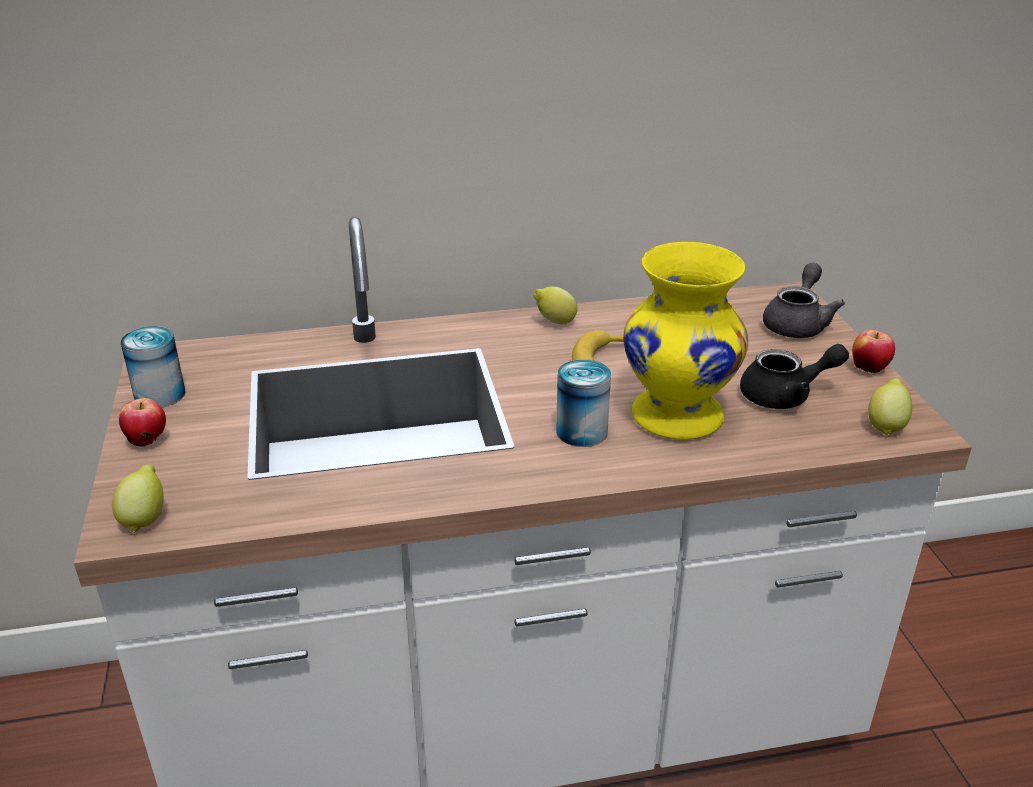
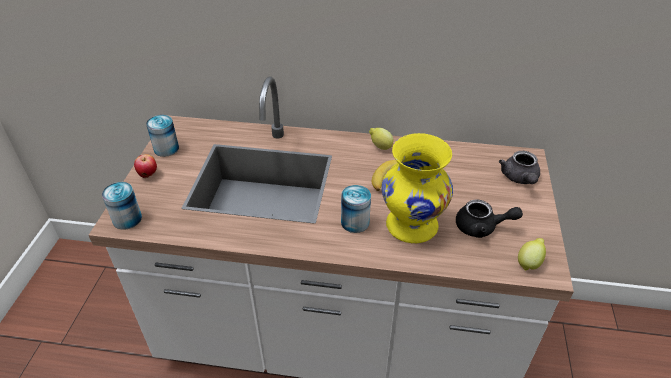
camera: 20 degrees right, 10 degrees up
lemon [112,464,163,533] -> can [102,182,142,230]
grey teapot [763,263,845,338] -> grey teapot turned 135 degrees clockwise [499,151,540,184]
apple [852,330,895,373] -> none

